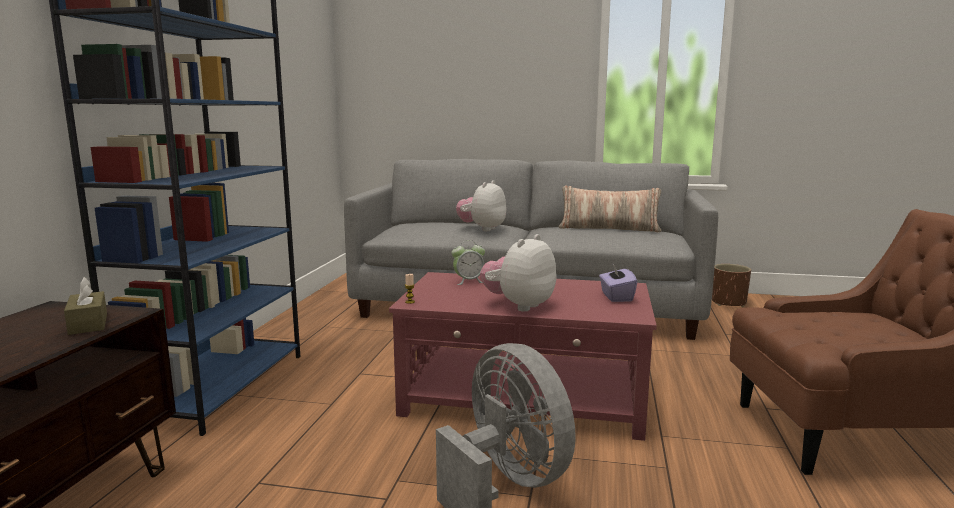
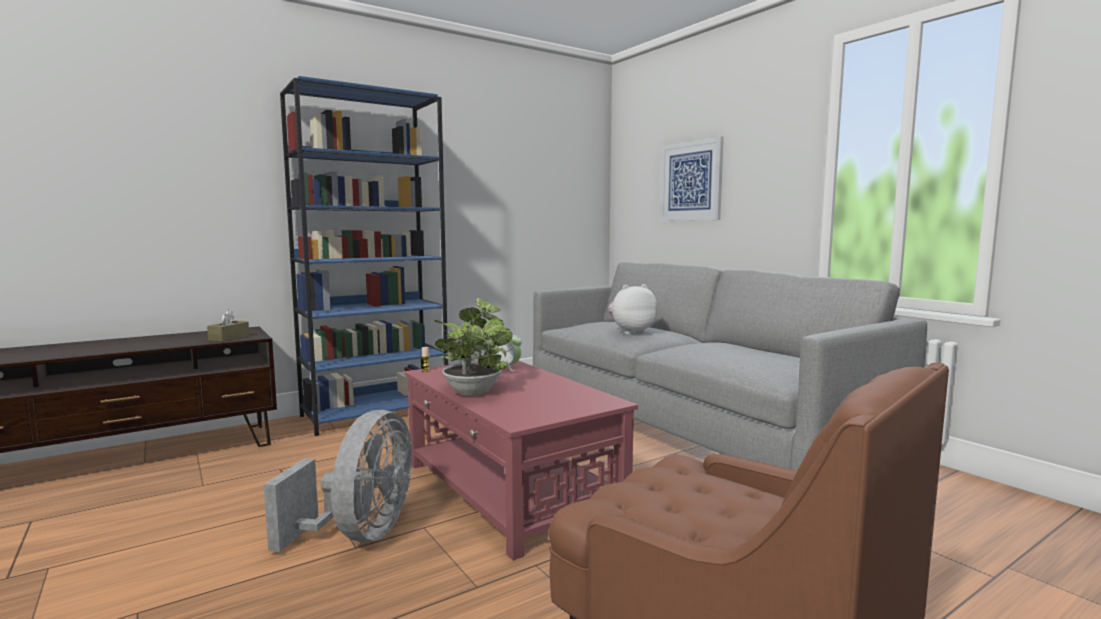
camera: 45 degrees right, 5 degrees down
plush toy [480,234,557,312] -> potted plant [434,297,513,396]
pillow [559,186,662,232] -> none
purple tissue box [599,263,637,302] -> none
brown planter [712,264,751,307] -> none
none -> picture [660,137,724,221]

